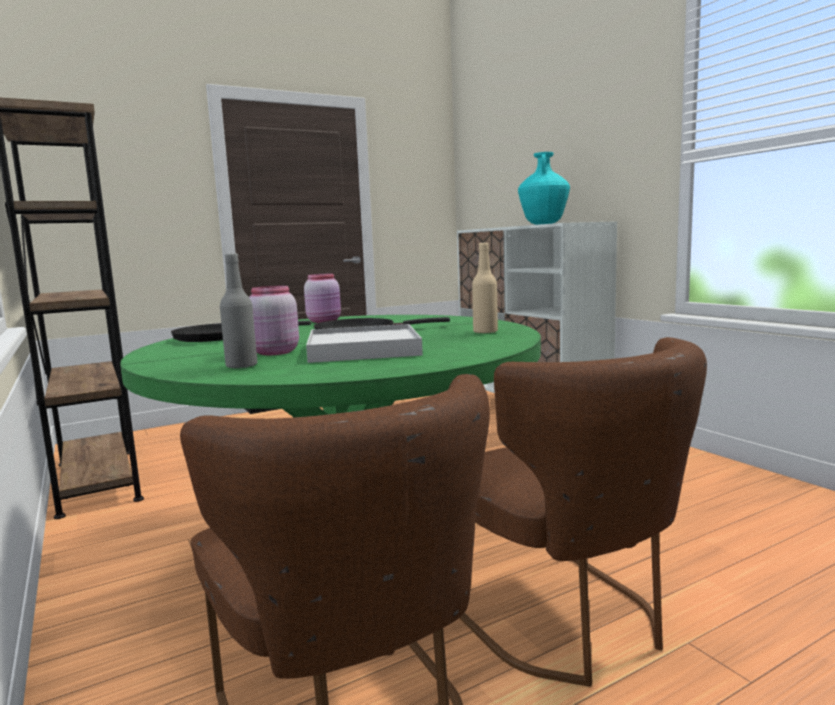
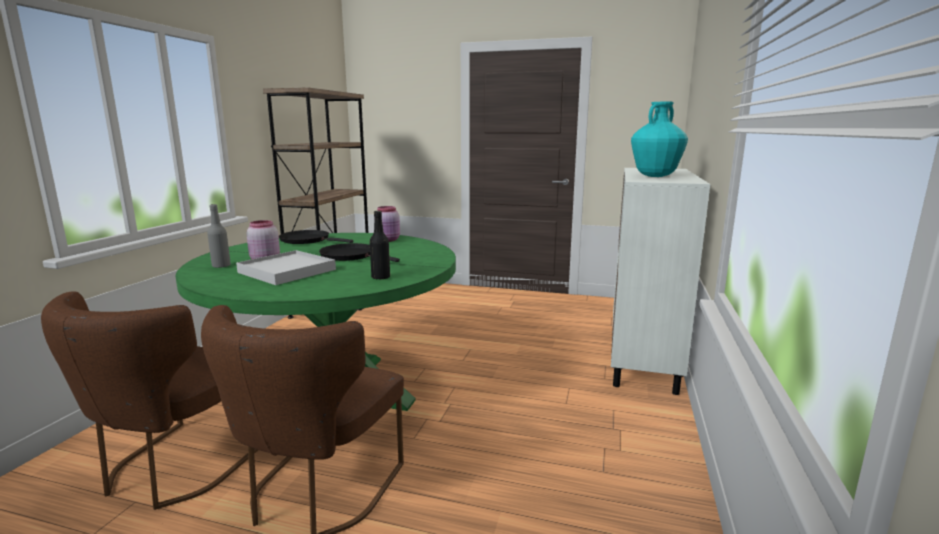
camera: 45 degrees right, 5 degrees up
beige bottle [472,243,498,334] -> black bottle [370,211,390,280]

